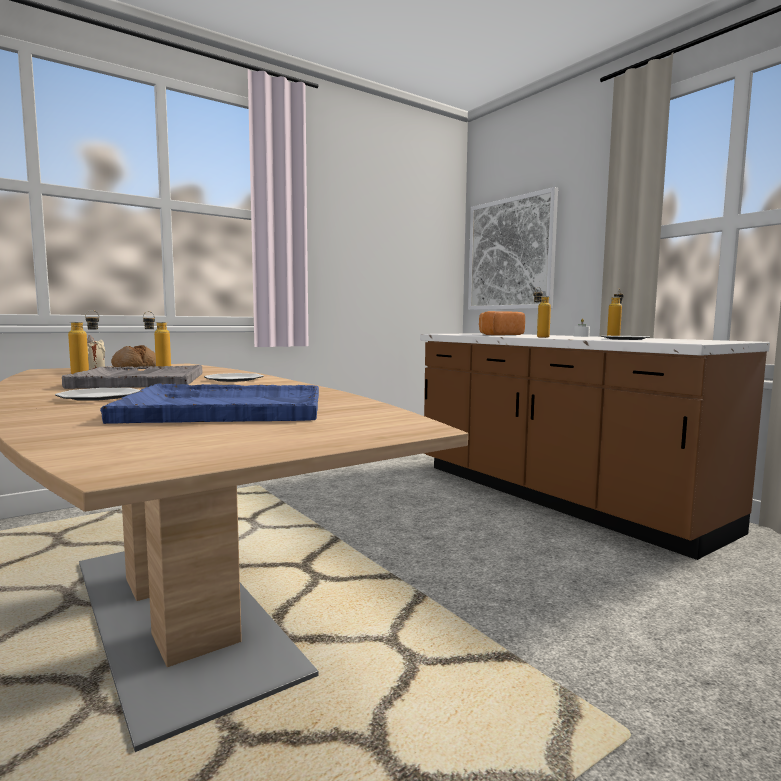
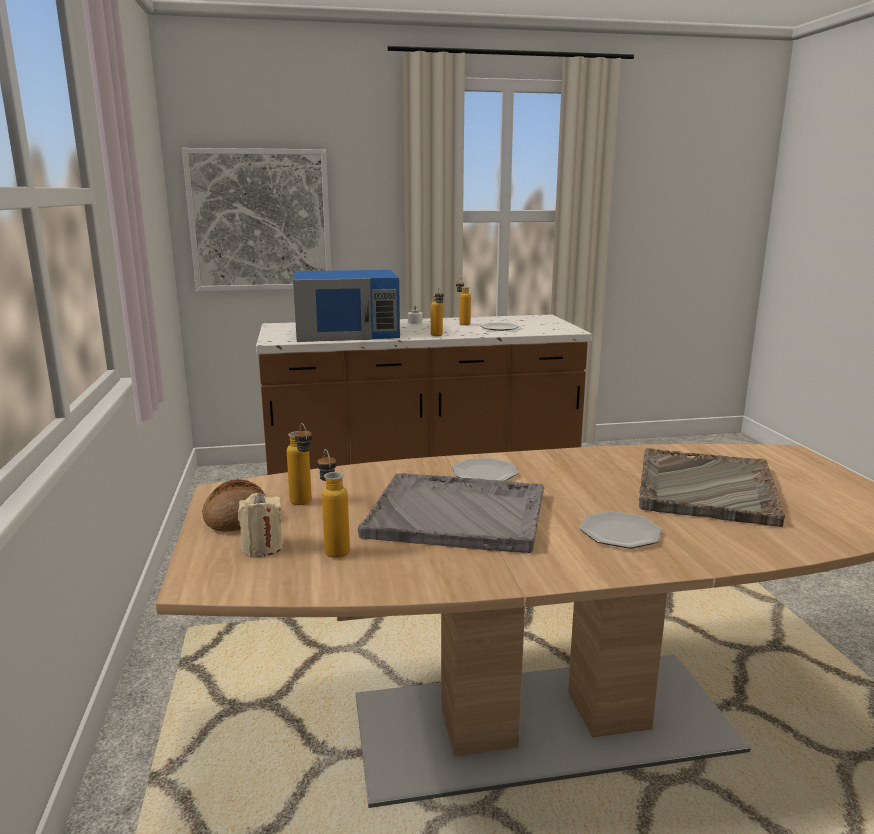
camera: 65 degrees left, 10 degrees up
blue tray [100,383,319,424] -> grey tray [639,448,785,527]
bread [479,311,525,335] -> blue microwave [293,270,400,342]

